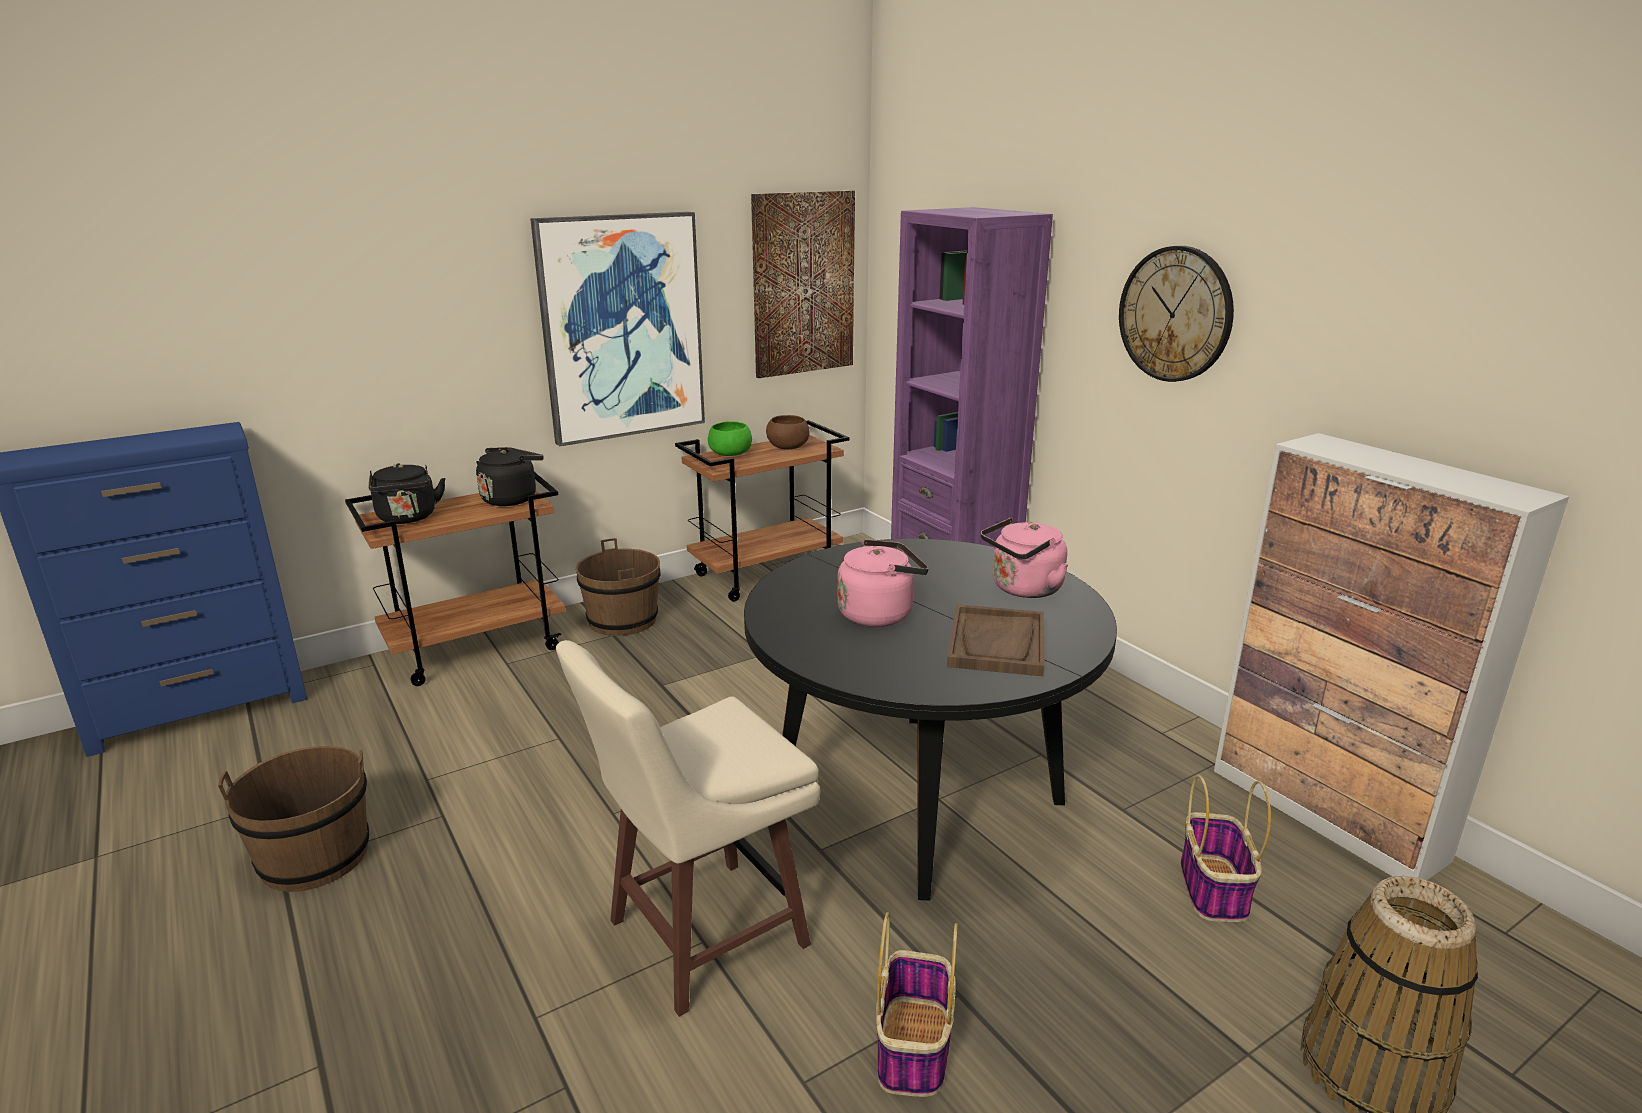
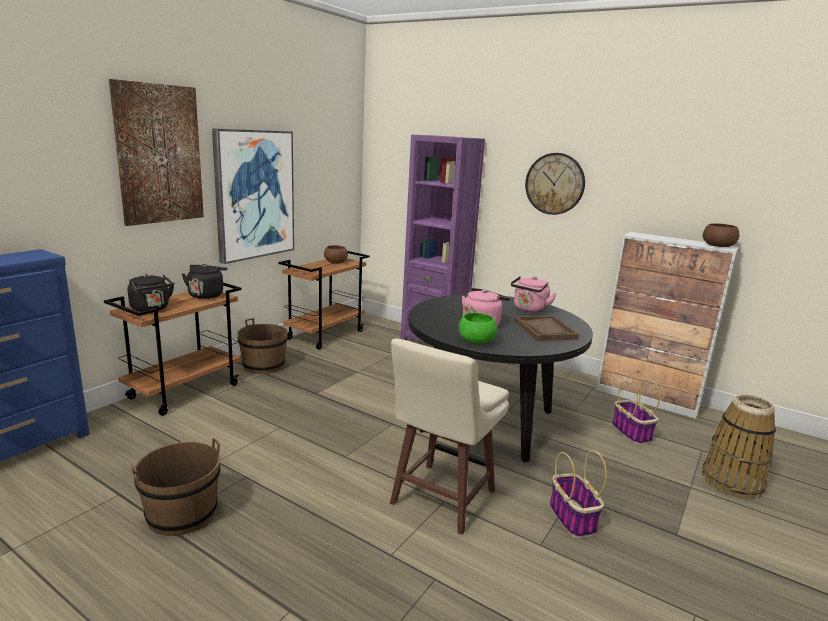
camera: 25 degrees left, 5 degrees down
green bowl [708,421,752,456] -> green bowl moved to [459,313,497,343]
picture [751,191,855,378] -> picture moved to [109,79,204,226]
none -> brown bowl [703,223,739,247]

